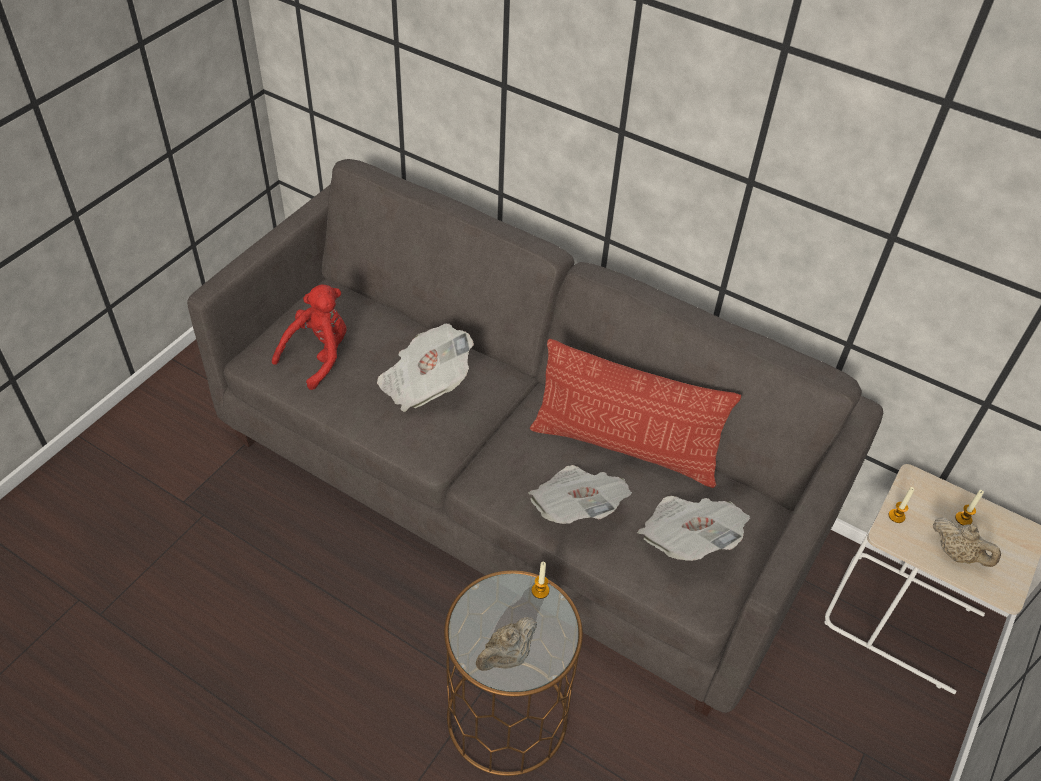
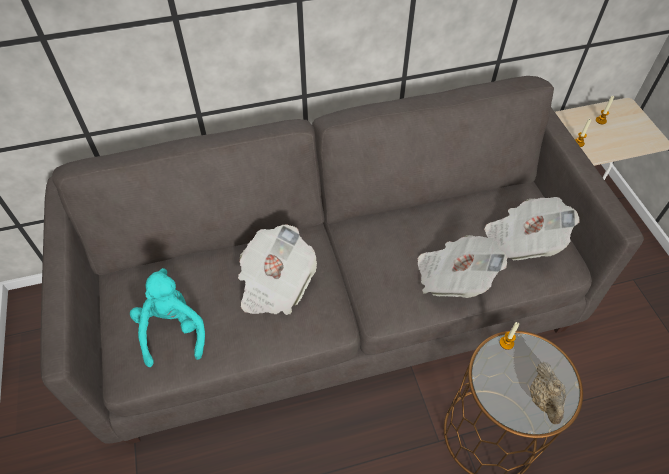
camera: 45 degrees left, 5 degrees up
red plush toy [272,285,347,390] -> turquoise plush toy [130,268,205,367]
pillow [530,339,741,488] -> none
beige teapot [933,517,1001,567] -> none

